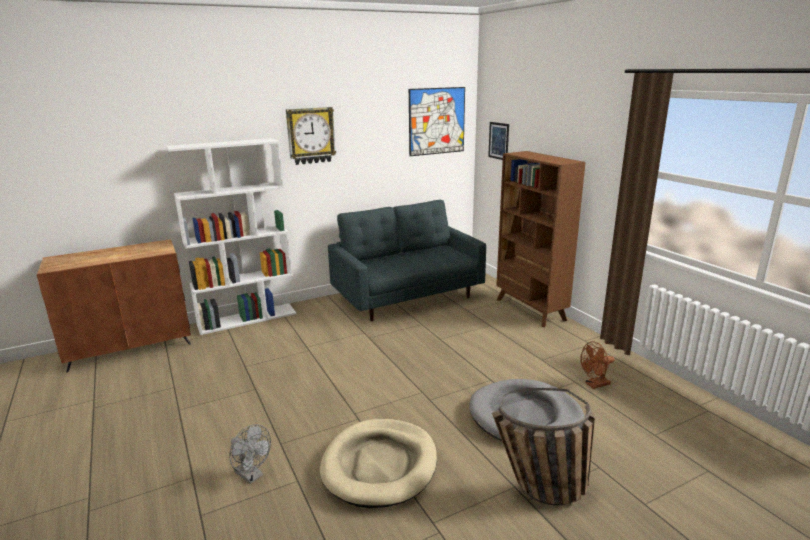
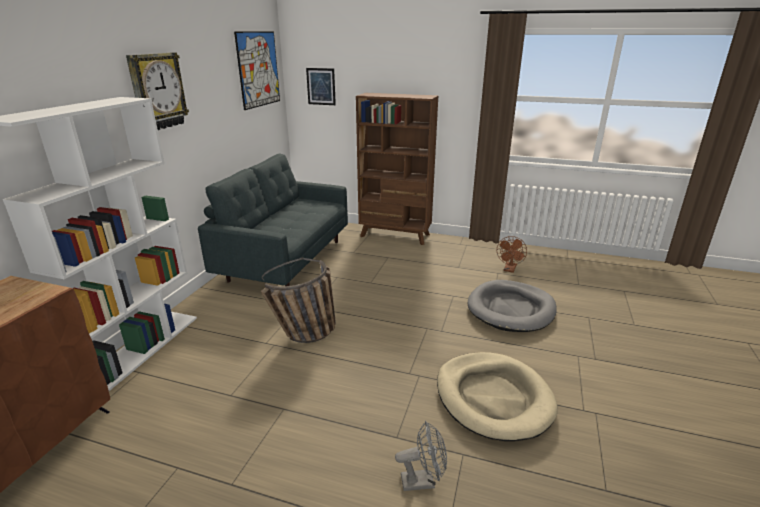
camera: 45 degrees left, 5 degrees up
basket [492,388,595,506] -> basket moved to [261,258,336,343]

